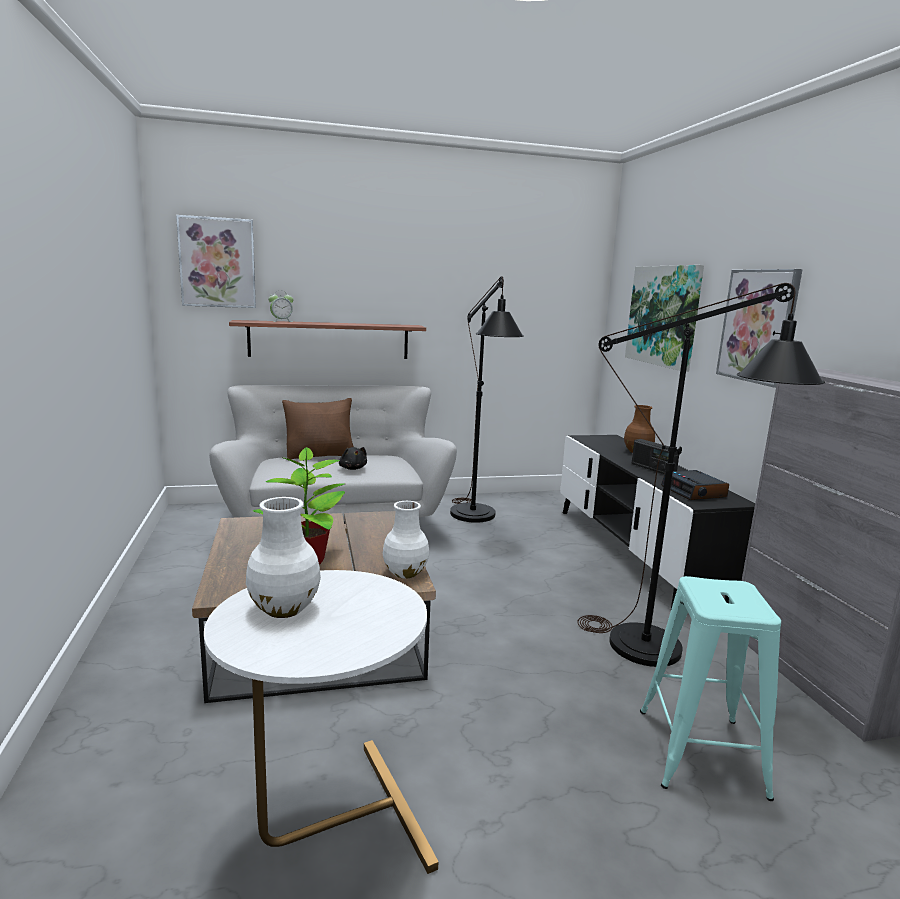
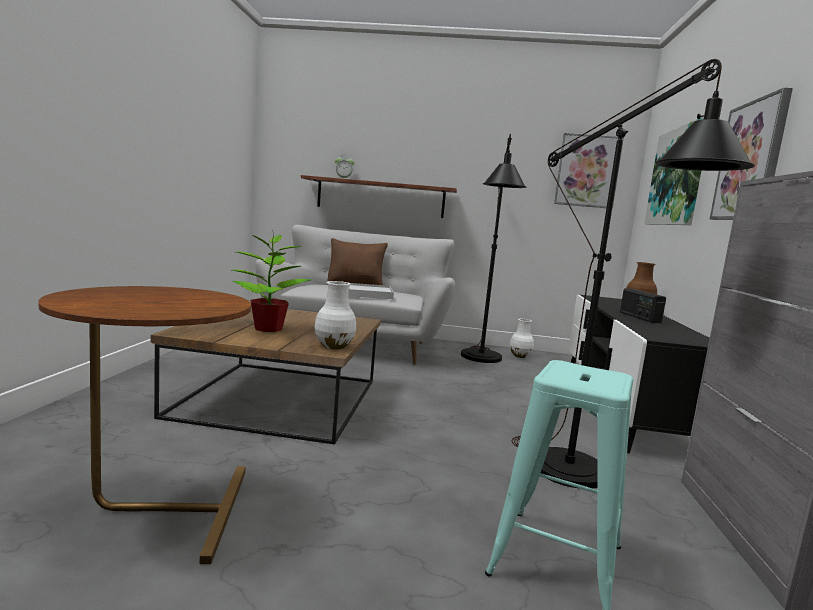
camera: 20 degrees right, 5 degrees down
picture [176,215,256,308] -> picture moved to [554,133,624,209]
white side table [204,570,438,874] -> brown side table [38,286,251,564]
white vase [246,497,321,618] -> white vase moved to [510,319,534,358]
black plush toy [339,447,367,470] -> white tray [348,283,394,299]
alarm clock [661,470,729,500] -> none

